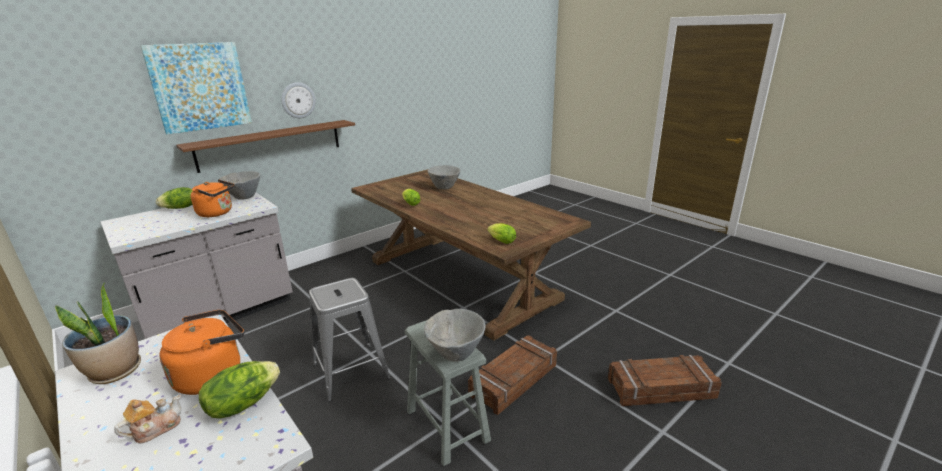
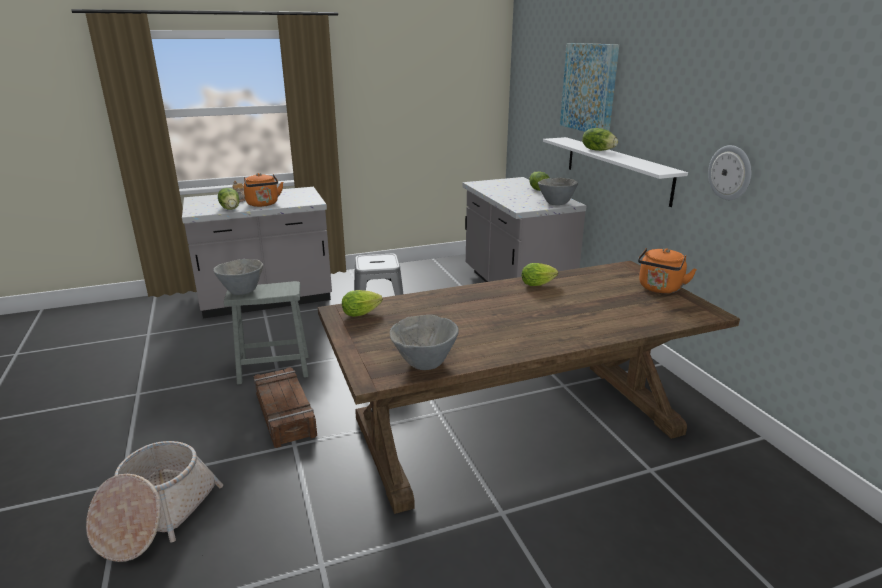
camera: 110 degrees right, 0 degrees up
potted plant [55,283,141,384] -> none
brown shelf [176,120,355,173] -> white shelf [543,137,688,207]
orange kettle [191,180,235,217] -> orange kettle moved to [638,248,697,293]
wall clock [281,82,316,118] -> wall clock moved to [708,145,751,200]
grey bowl [428,165,461,190] -> grey bowl moved to [390,315,459,370]
crate [608,355,722,406] -> basket [86,441,223,562]
none -> lettuce [582,128,618,151]

